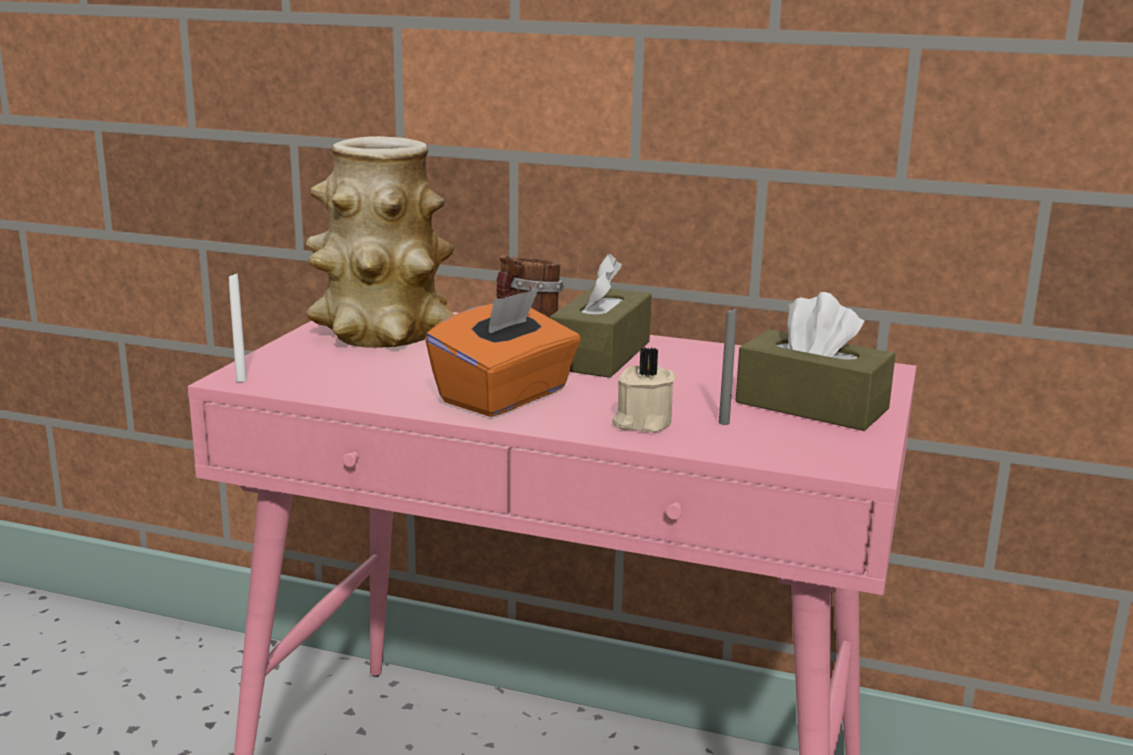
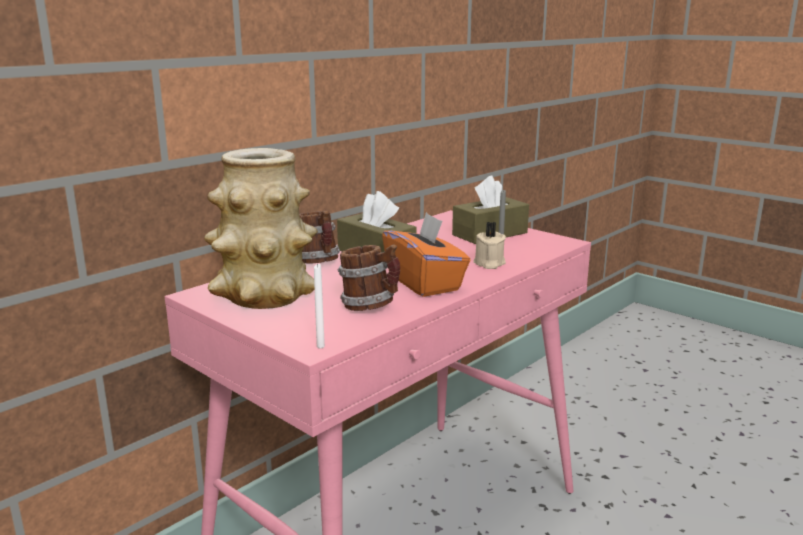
camera: 65 degrees left, 0 degrees up
none -> mug [338,244,400,311]

